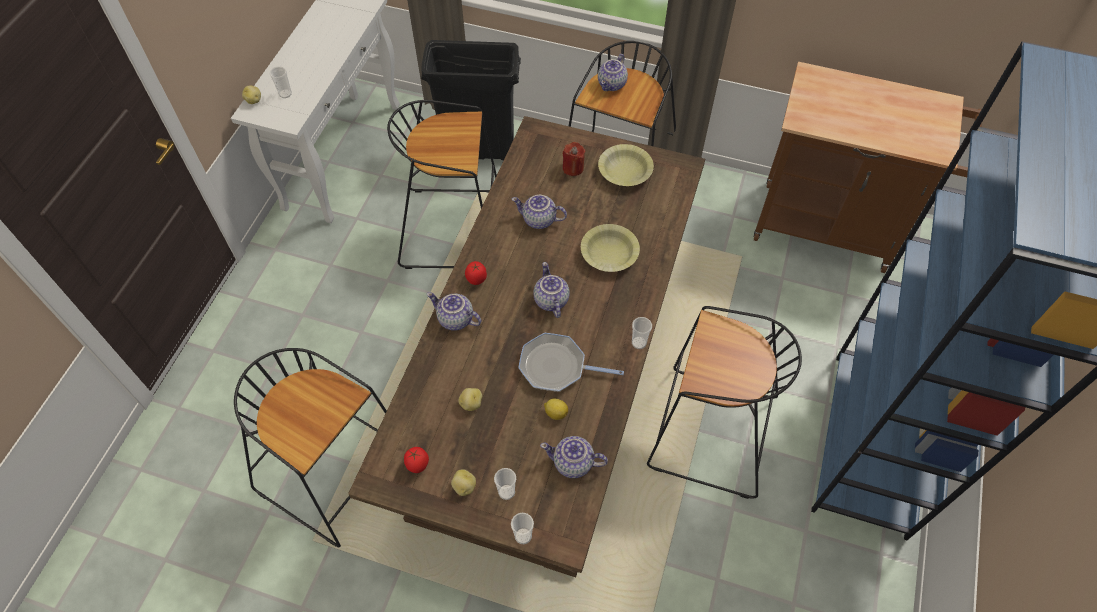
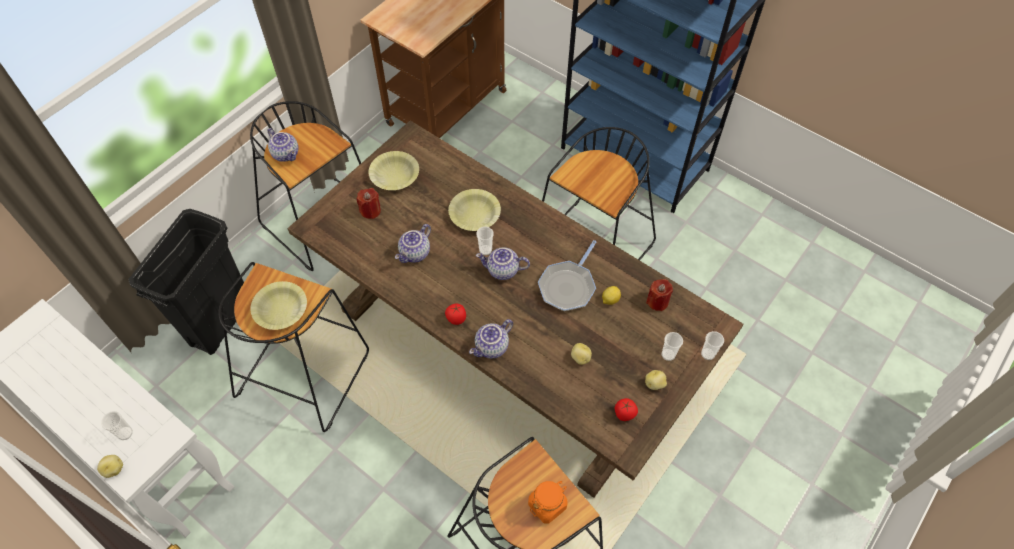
camera: 70 degrees left, 0 degrees up
teapot [540,436,608,478] -> red candle [646,279,673,311]
cup [632,317,652,349] -> cup moved to [476,227,493,255]
none -> yellow bowl [250,281,307,330]
none -> orange jar [528,481,568,524]

